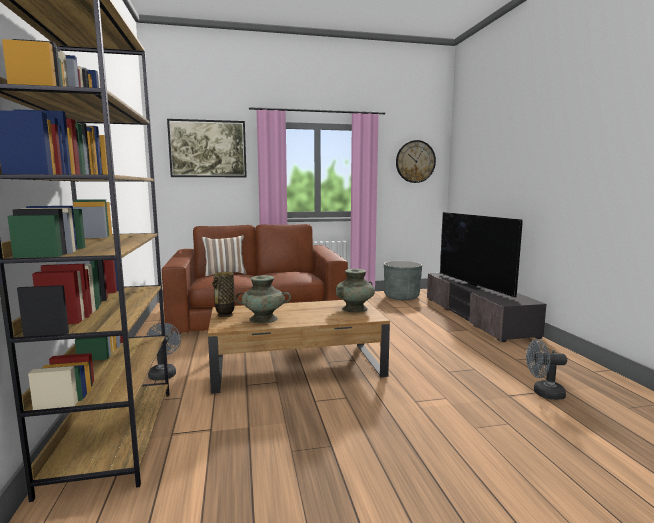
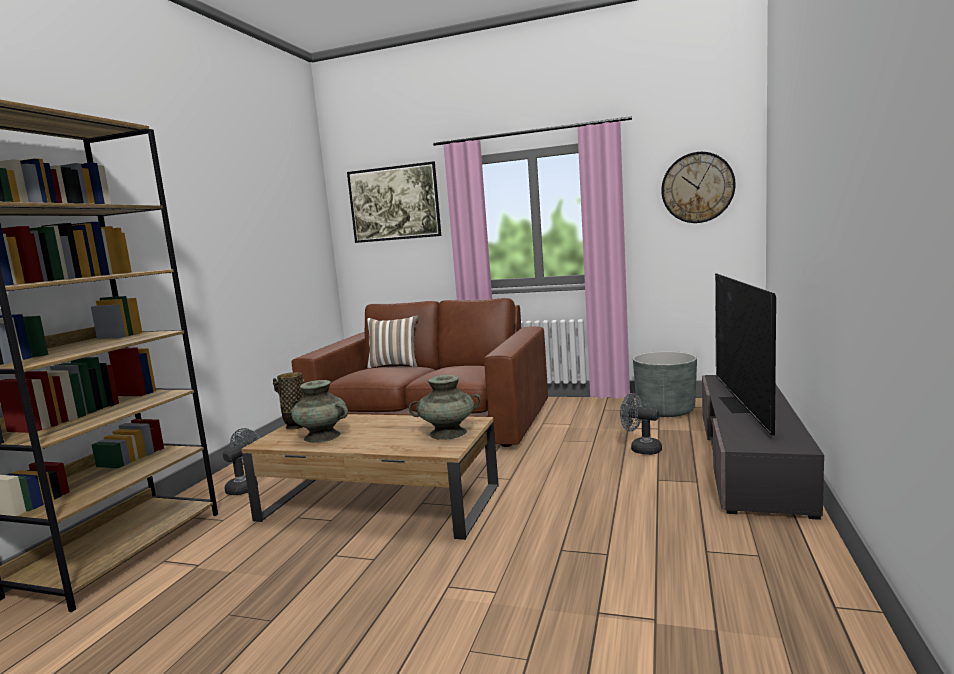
camera: 30 degrees right, 0 degrees up
grey fan [526,339,567,400] -> grey fan moved to [620,393,662,455]

